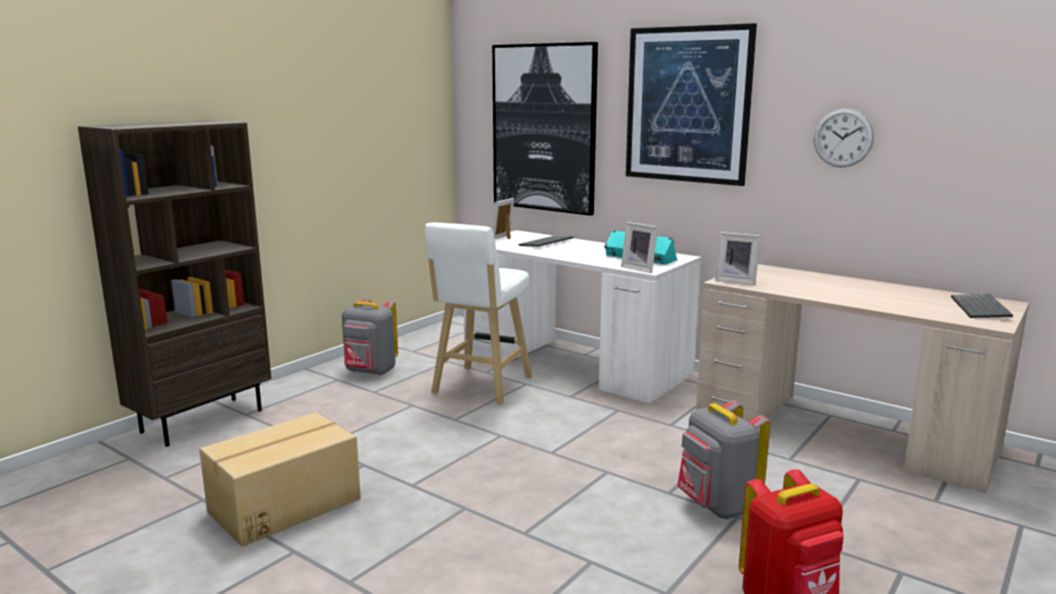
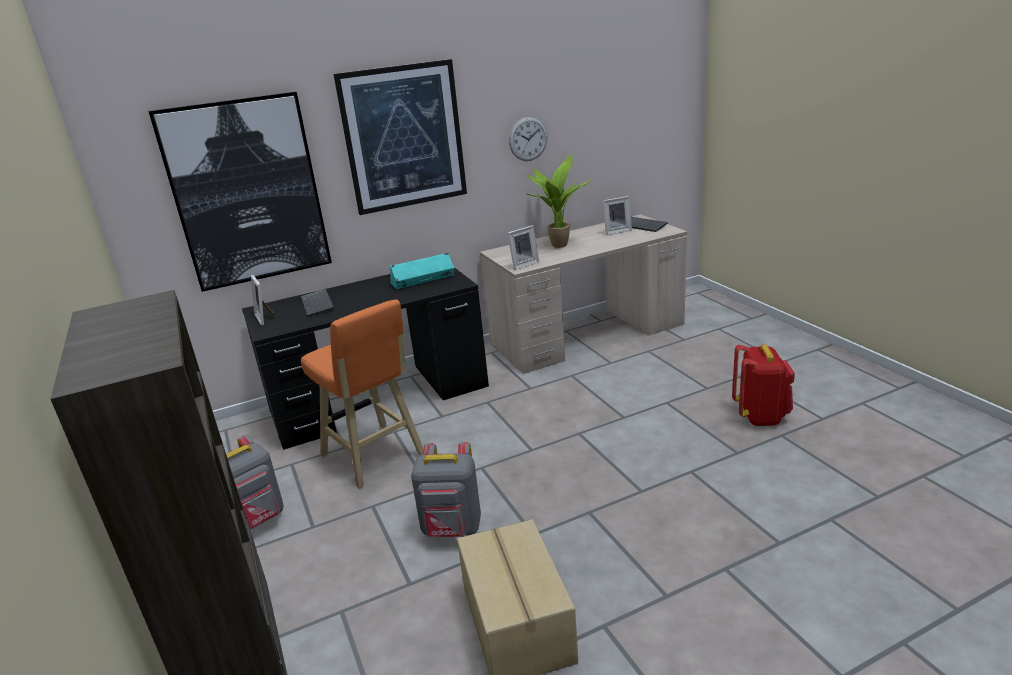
camera: 60 degrees left, 10 degrees up
white stool [425,222,532,405] -> orange stool [301,300,424,489]
white desk [463,230,701,403] -> black desk [242,267,489,450]
picture frame [621,222,658,273] -> picture frame moved to [603,196,632,235]
grey backpack [677,400,770,519] -> grey backpack moved to [411,442,481,537]
none -> potted plant [526,154,592,248]

